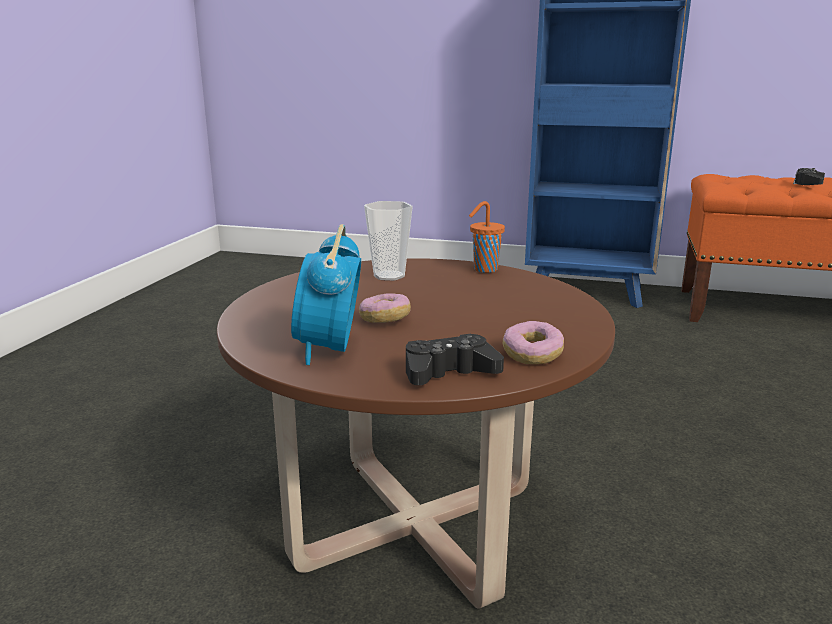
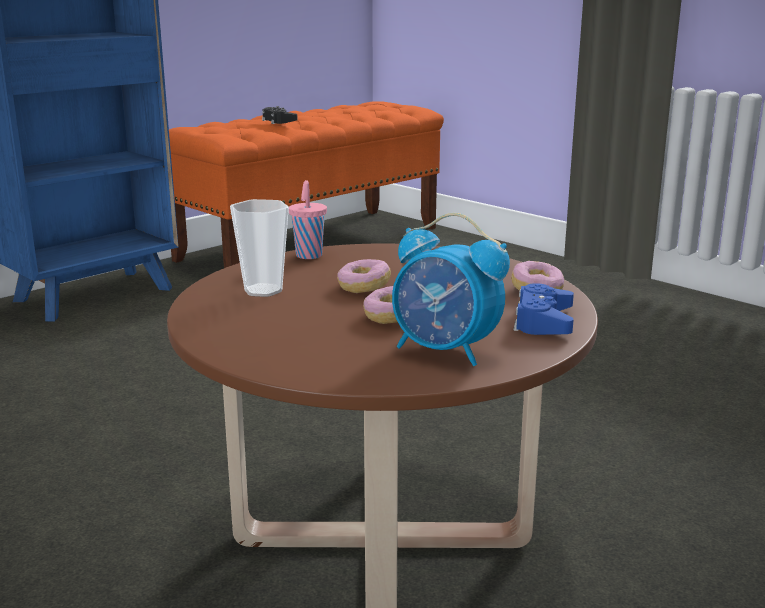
camera: 60 degrees left, 0 degrees up
black game controller [406,334,504,385] -> blue game controller [513,283,574,335]
orange cup [469,201,505,273] -> pink cup [289,180,327,259]
none -> donut [337,259,391,293]

